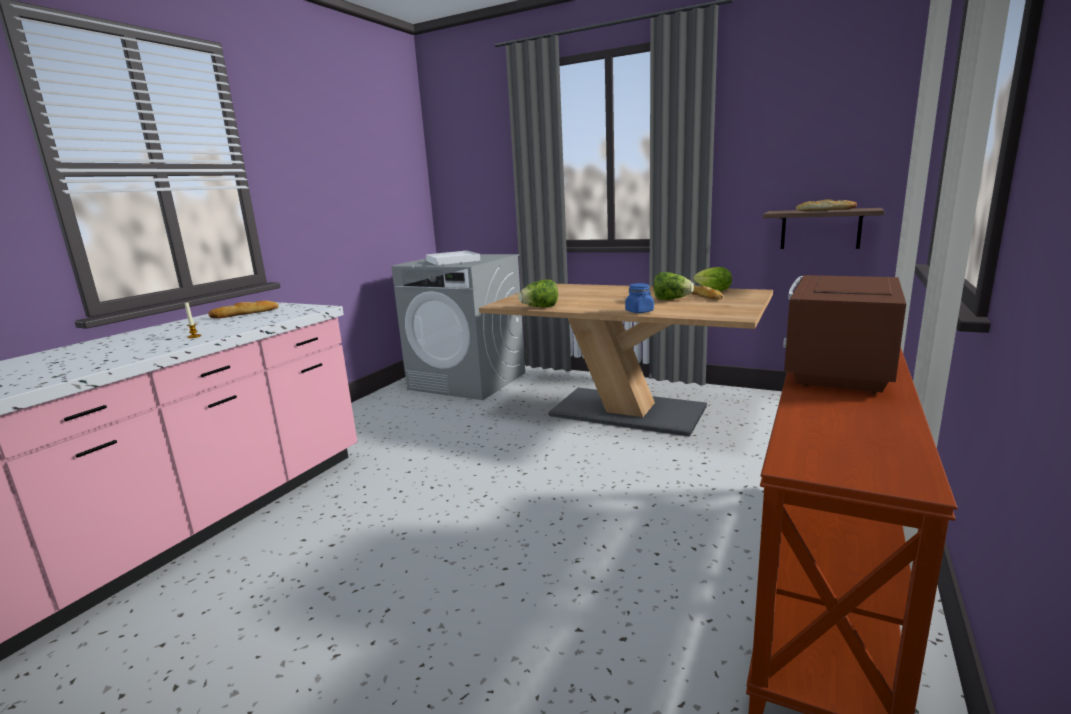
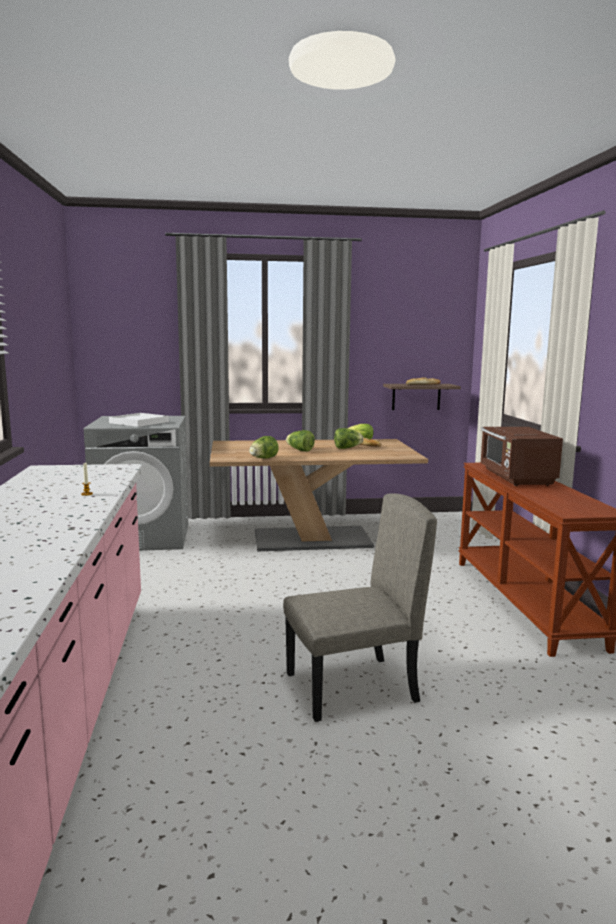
camera: 35 degrees left, 5 degrees down
bread [209,300,279,318] -> none
blue jar [625,283,654,313] -> none
none -> beige chair [283,493,437,722]
none -> lettuce [286,430,315,451]

